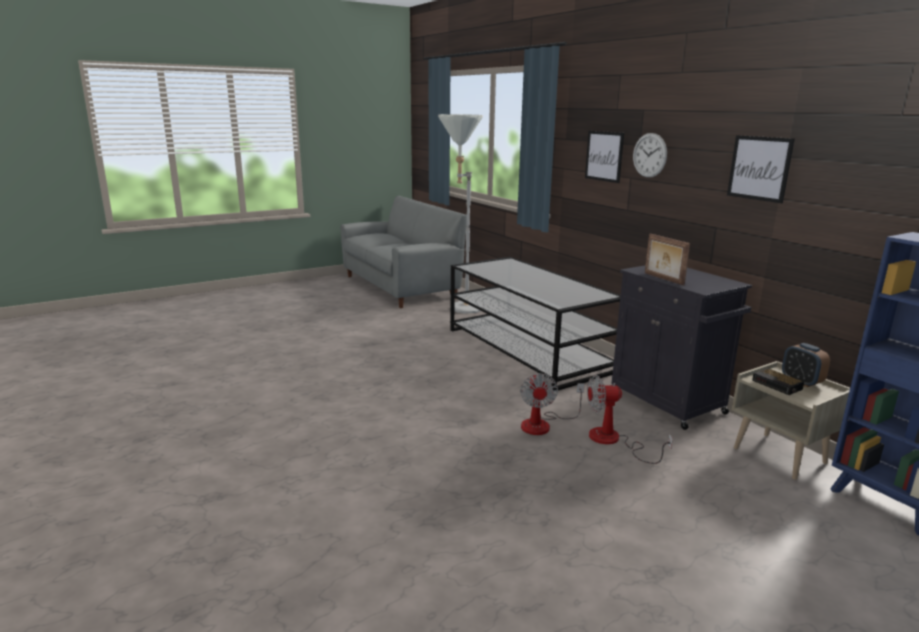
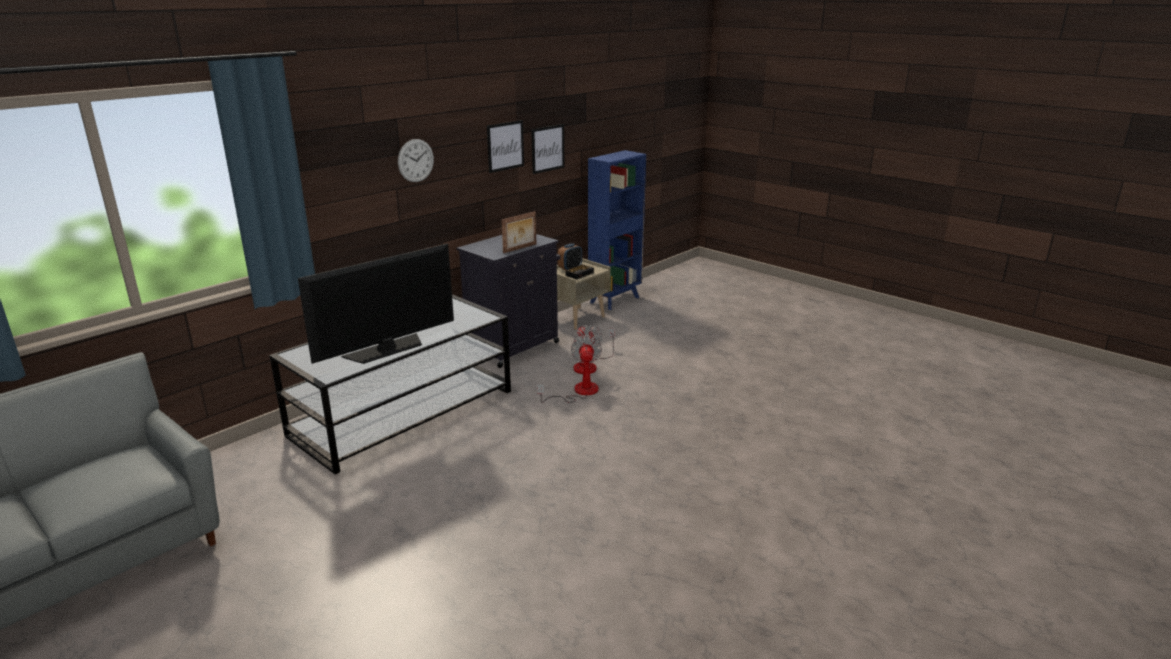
camera: 105 degrees left, 5 degrees up
grey floor lamp [438,114,483,314] -> none
fan [520,373,585,435] -> fan turned 75 degrees counterclockwise [537,335,602,403]
picture [585,131,624,183] -> picture moved to [531,124,564,174]
none -> television [298,244,454,364]

